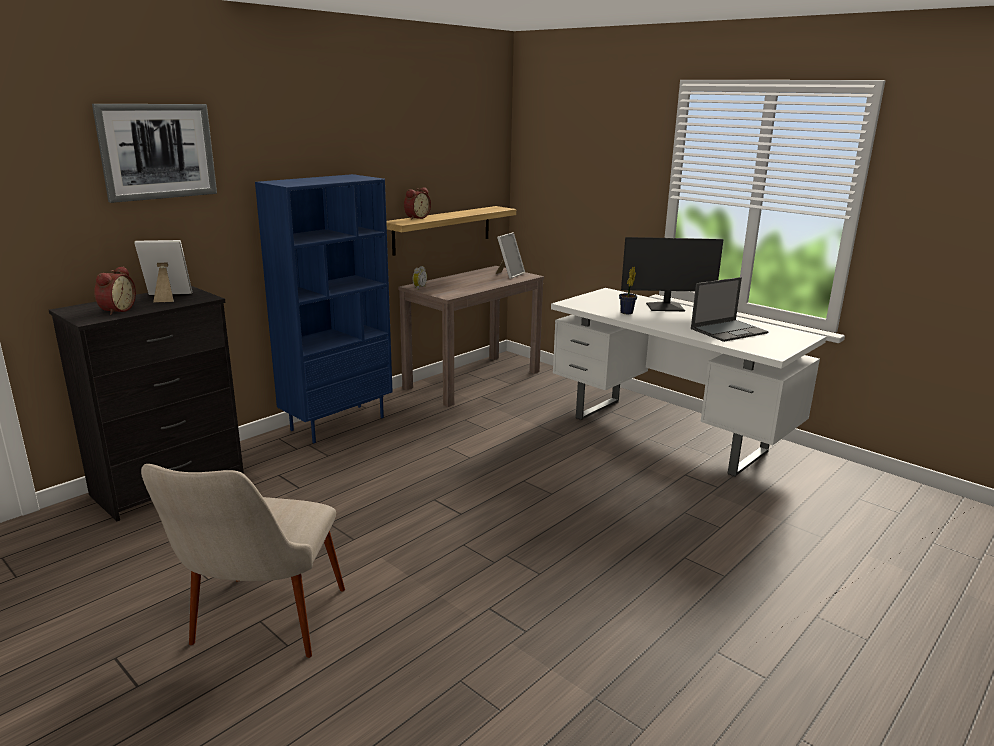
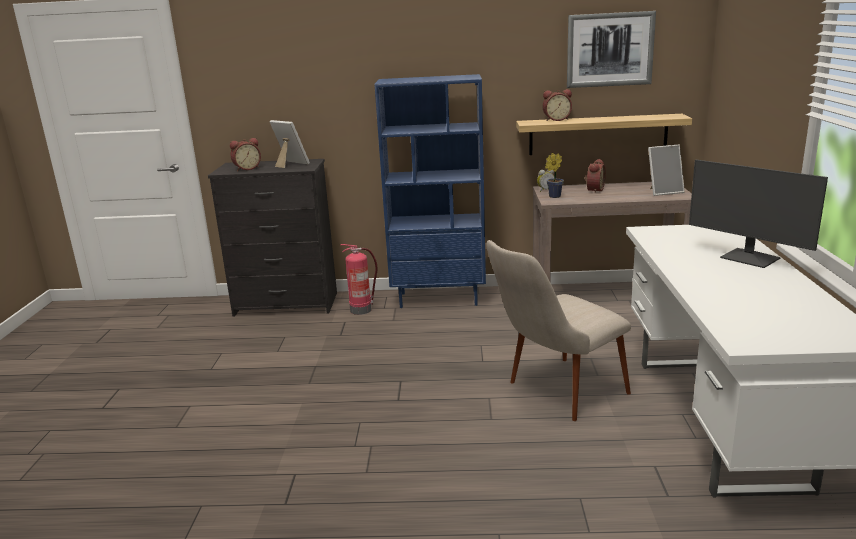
camera: 50 degrees right, 0 degrees up
picture [92,104,217,203] -> picture moved to [567,11,656,88]
beige chair [141,464,345,658] -> beige chair moved to [486,240,631,421]
potted plant [619,267,637,314] -> potted plant moved to [545,153,564,198]
laptop [691,277,769,342] -> none
none -> fire extinguisher [340,244,377,315]
none -> alarm clock [585,159,606,193]

